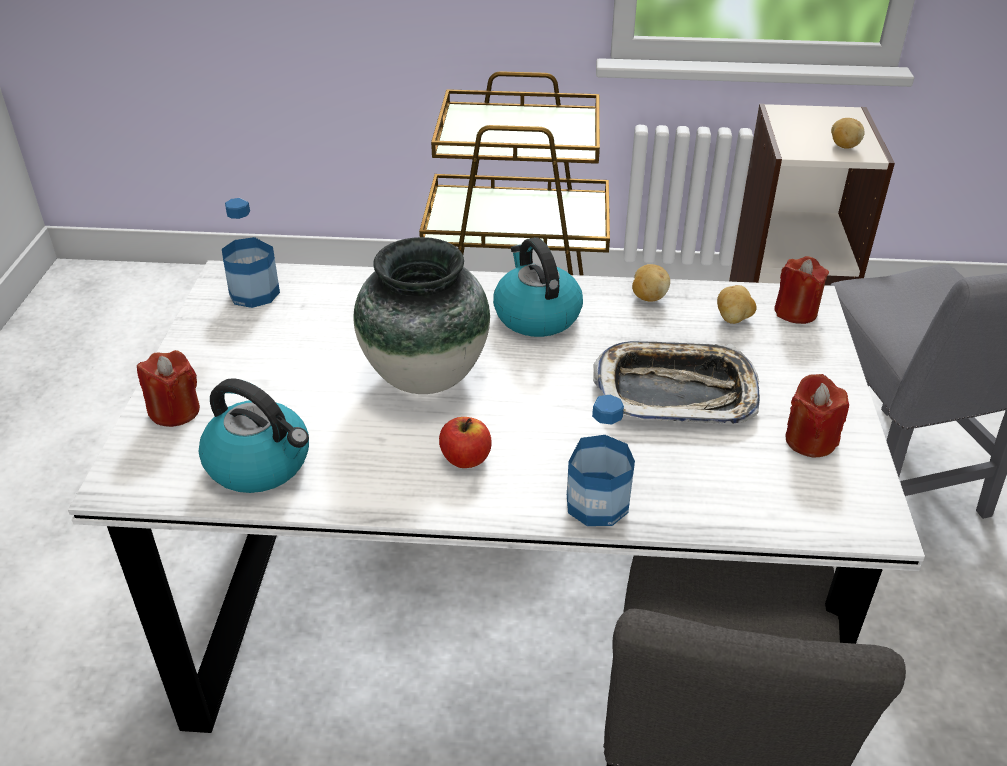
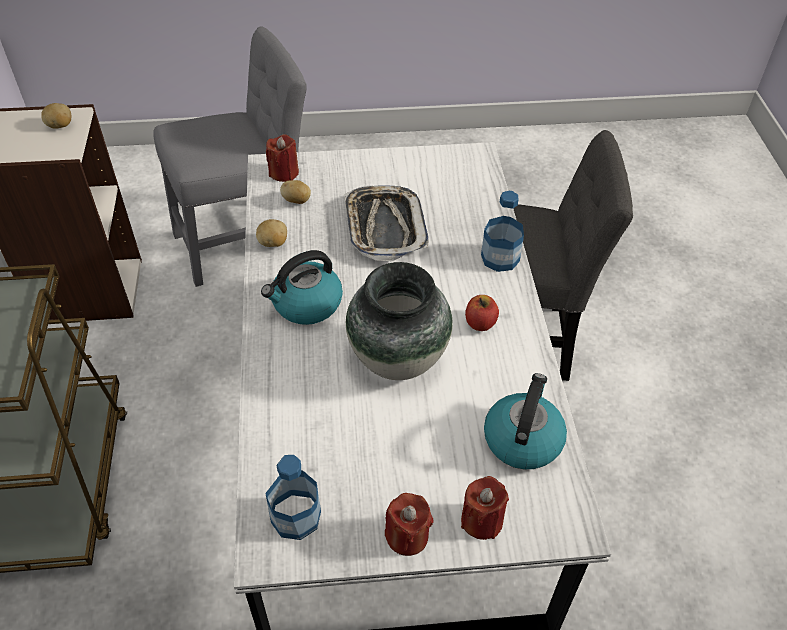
camera: 100 degrees left, 10 degrees up
red candle [786,374,849,457] -> red candle moved to [385,493,434,556]

